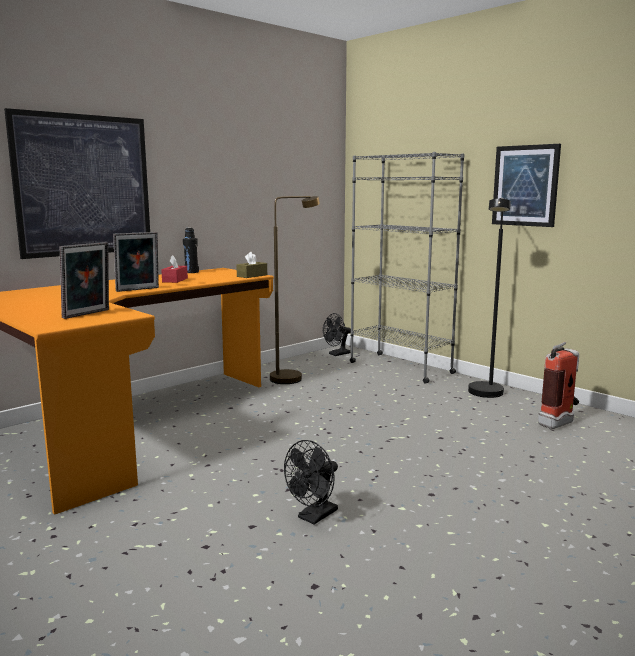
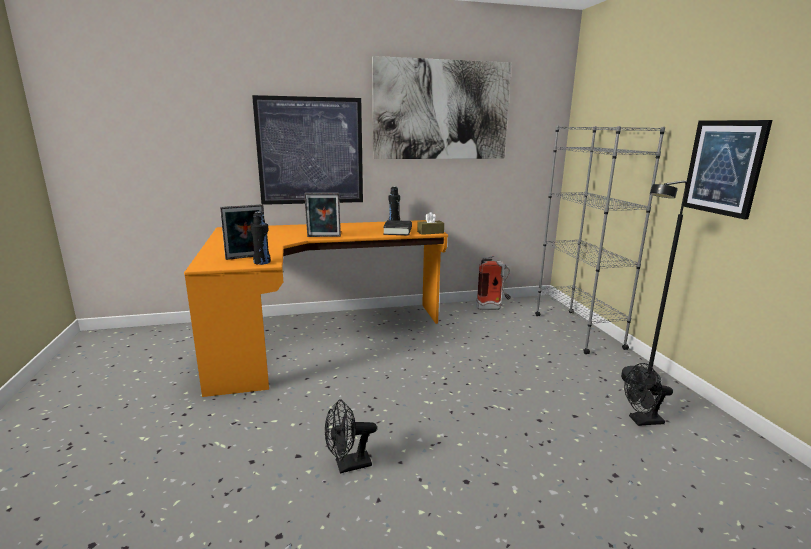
camera: 30 degrees right, 5 degrees up
red tissue box [161,255,188,283] -> none
brown floor lamp [270,196,320,384] -> none
black fan [323,313,351,356] -> black fan moved to [624,363,673,426]
fire extinguisher [538,342,579,429] -> fire extinguisher moved to [476,256,511,310]
none -> black bottle [251,212,271,265]
none -> picture [372,56,511,159]
none -> black book [383,220,412,235]

